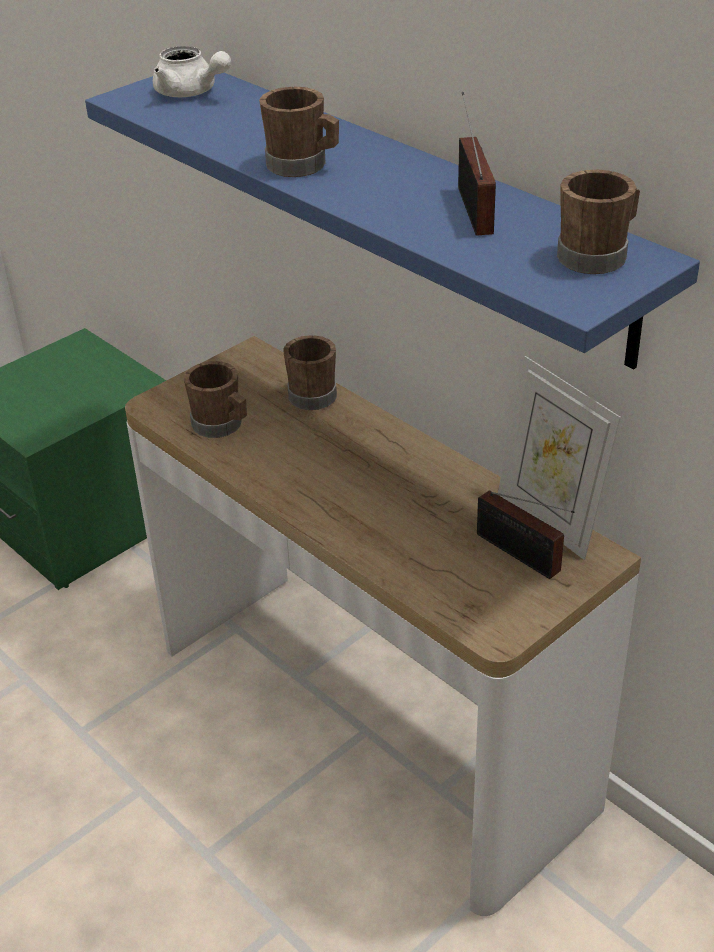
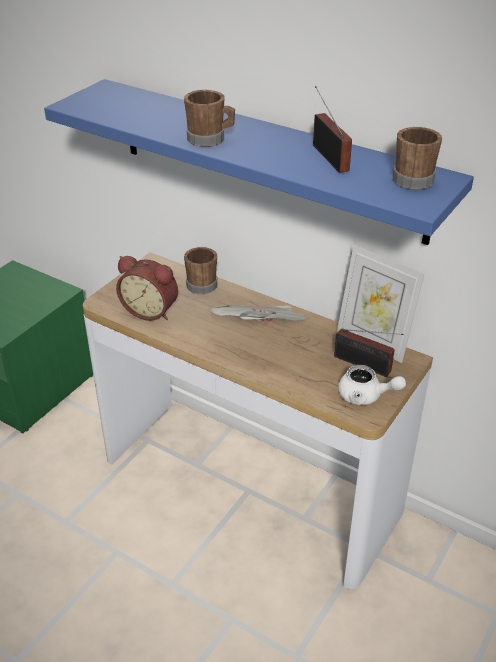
camera: 15 degrees left, 0 degrees up
white teapot [153,46,231,97] -> white teapot moved to [338,365,406,405]
brown mug [184,361,247,438] -> alarm clock [116,256,178,321]
none -> newspaper [210,305,309,322]

